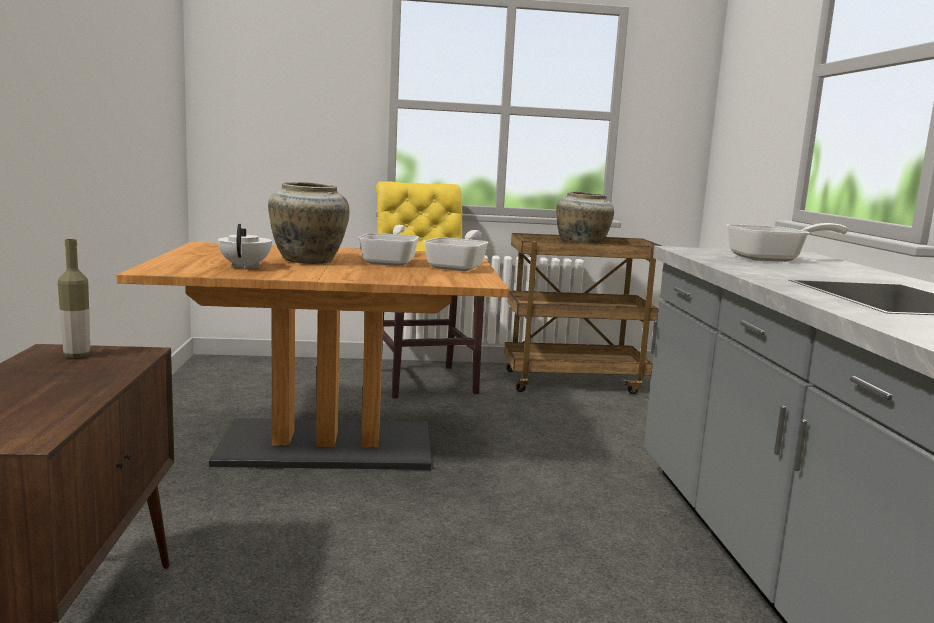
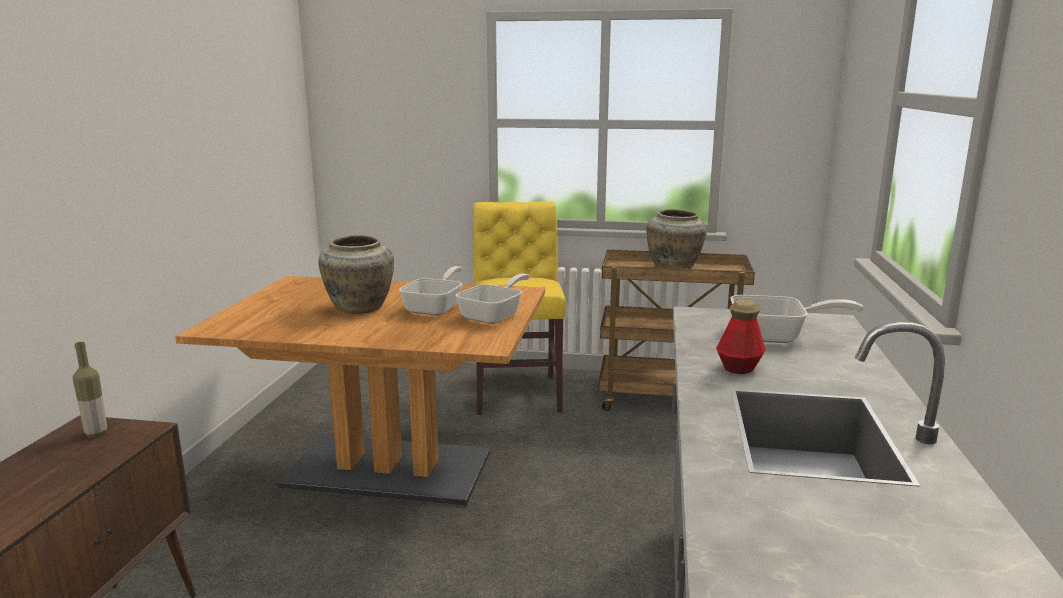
camera: 15 degrees right, 5 degrees up
white teapot [218,224,272,269] -> none
none -> bottle [716,299,765,374]

